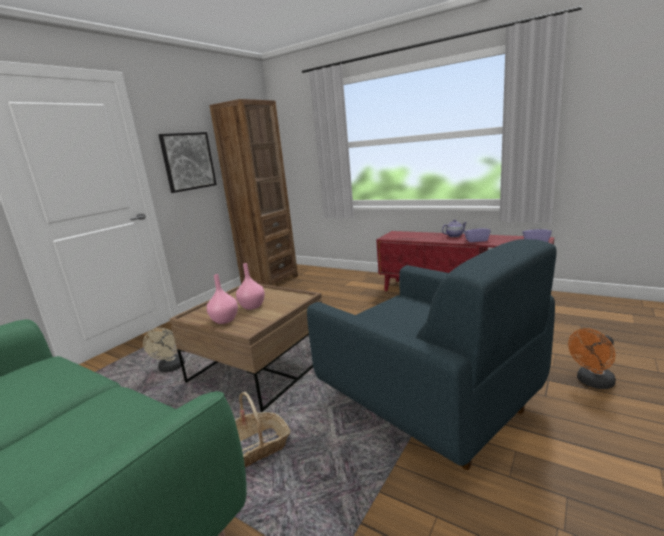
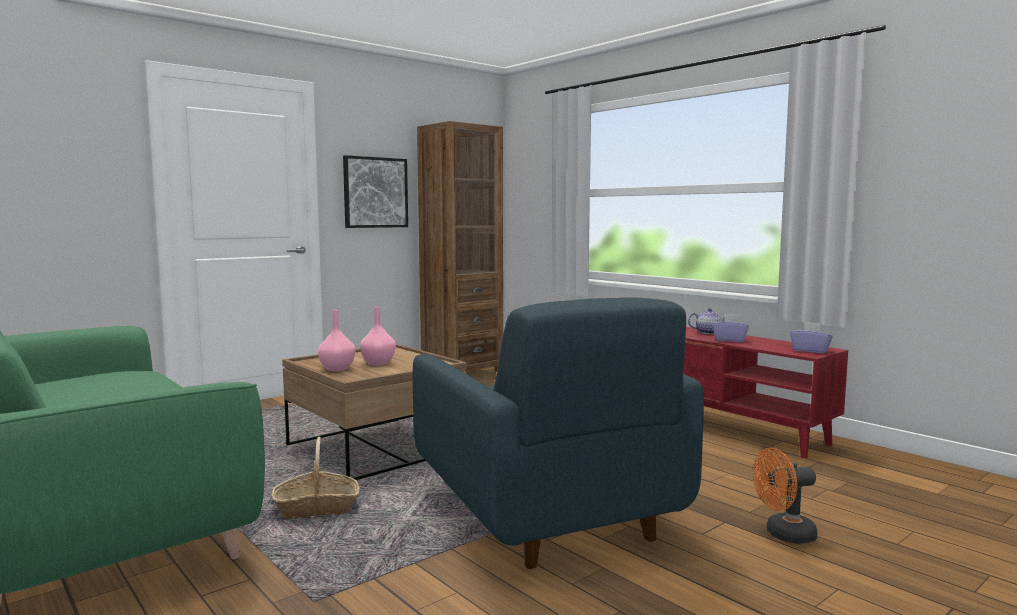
camera: 15 degrees right, 10 degrees down
beige fan [143,328,185,372] -> none

